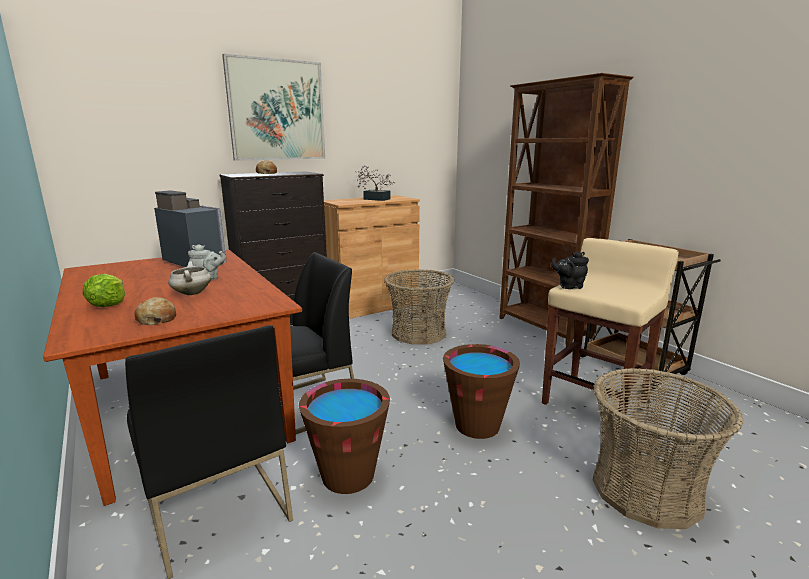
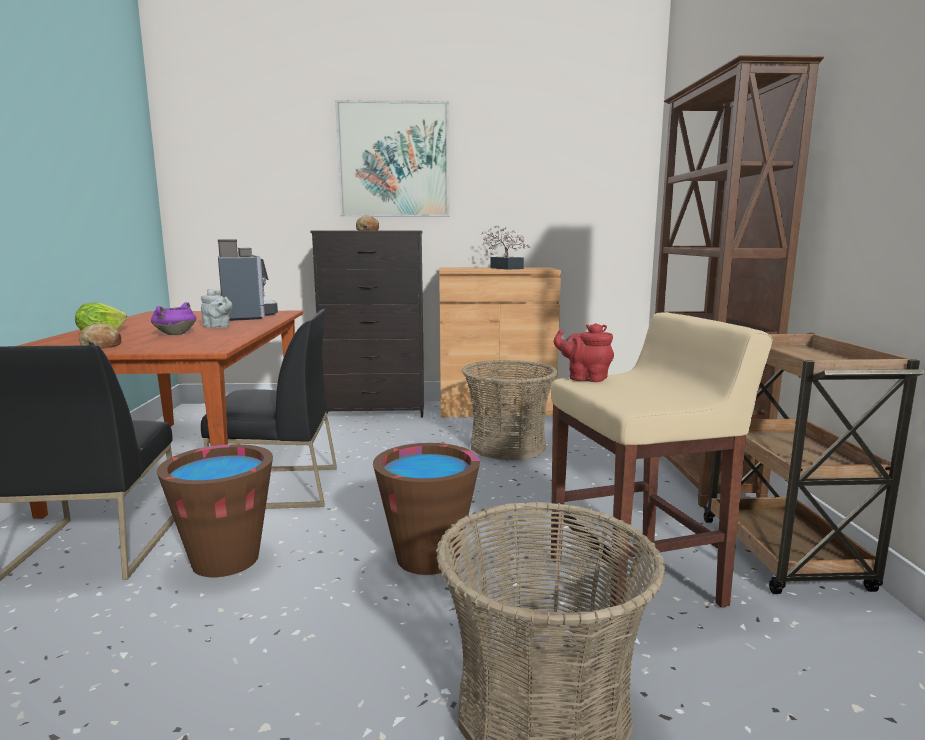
camera: 30 degrees right, 5 degrees down
white cooking pot [168,261,211,295] -> purple cooking pot [151,302,196,335]
black teapot [551,251,589,289] -> red teapot [554,323,614,382]

